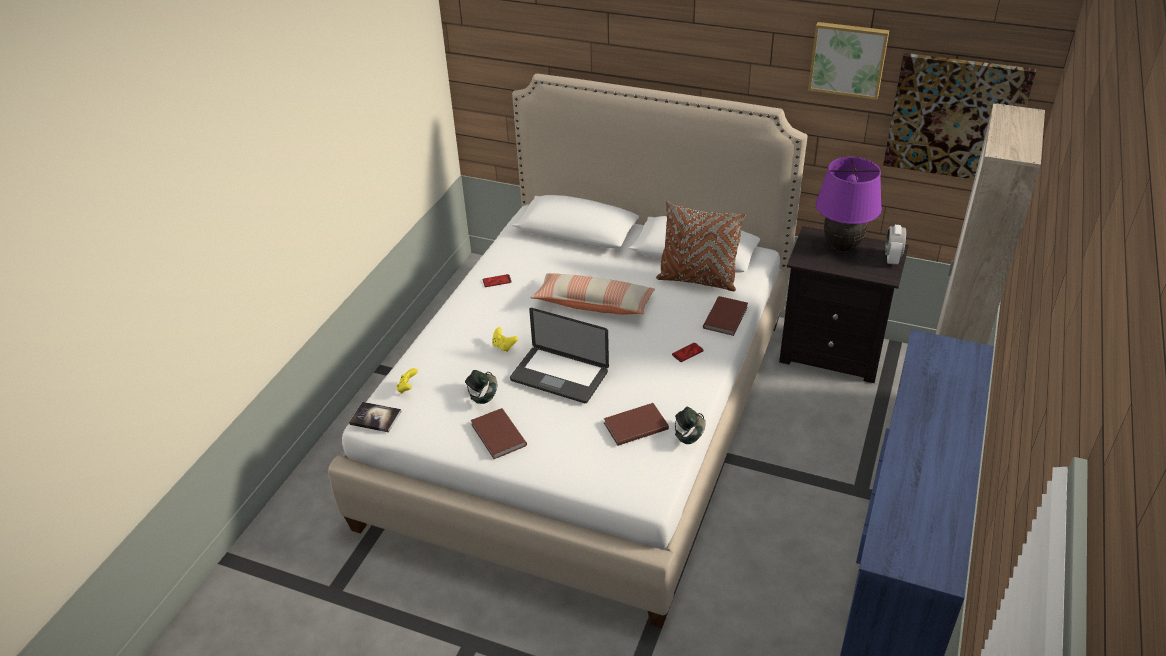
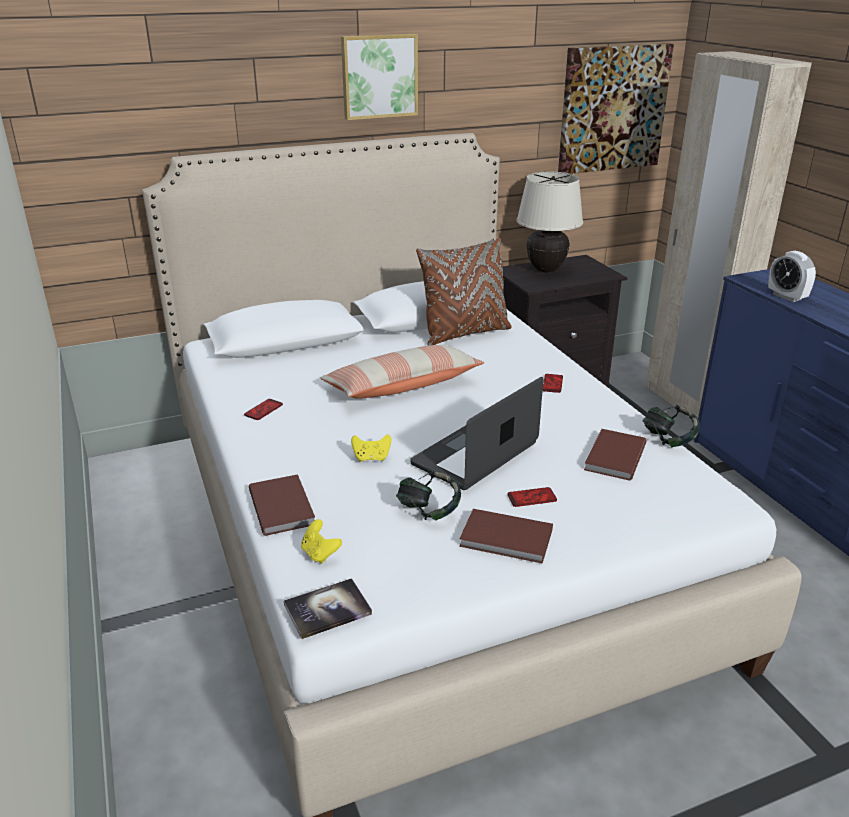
camera: 45 degrees left, 10 degrees down
laptop [510,308,609,403] -> laptop turned 150 degrees clockwise [410,377,543,490]
brown book [703,296,748,336] -> brown book moved to [249,474,315,536]
picture [808,22,889,100] -> picture moved to [341,34,418,120]
purple table lamp [816,157,882,251] -> beige table lamp [516,172,583,272]
alarm clock [885,225,906,265] -> alarm clock moved to [768,251,816,302]
none -> phone [507,487,557,507]

